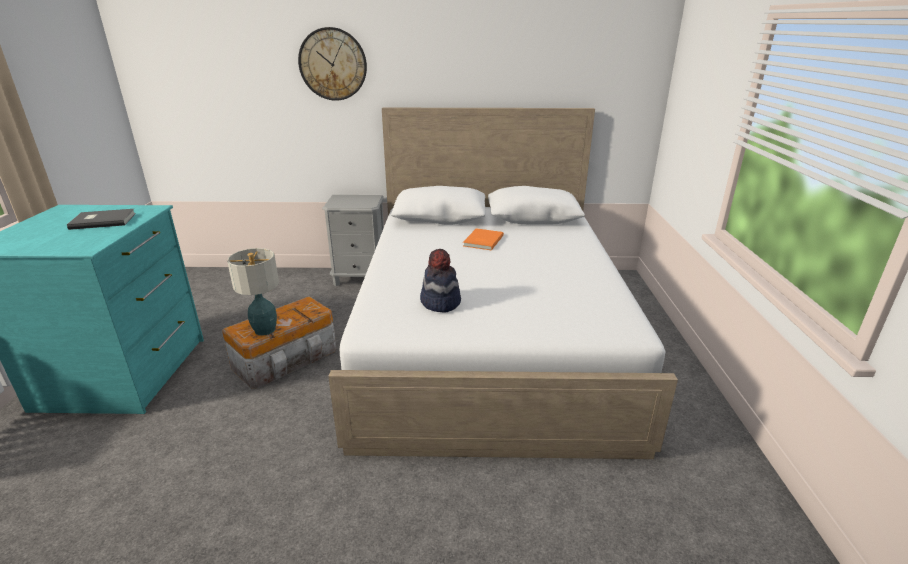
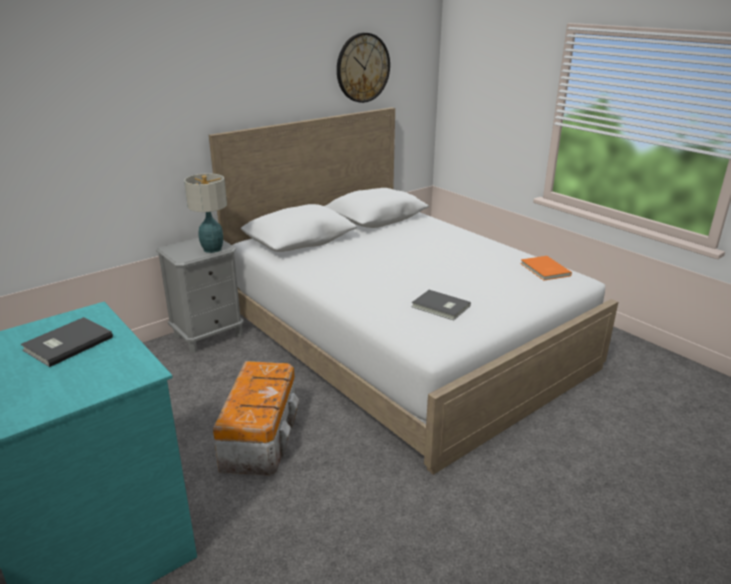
camera: 40 degrees left, 0 degrees up
table lamp [227,248,279,336] -> table lamp moved to [184,173,227,253]
wall clock [298,27,367,101] -> wall clock moved to [337,33,390,103]
hat [420,249,461,313] -> grey book [411,290,471,320]
orange book [463,228,504,250] -> orange book moved to [520,256,572,281]

